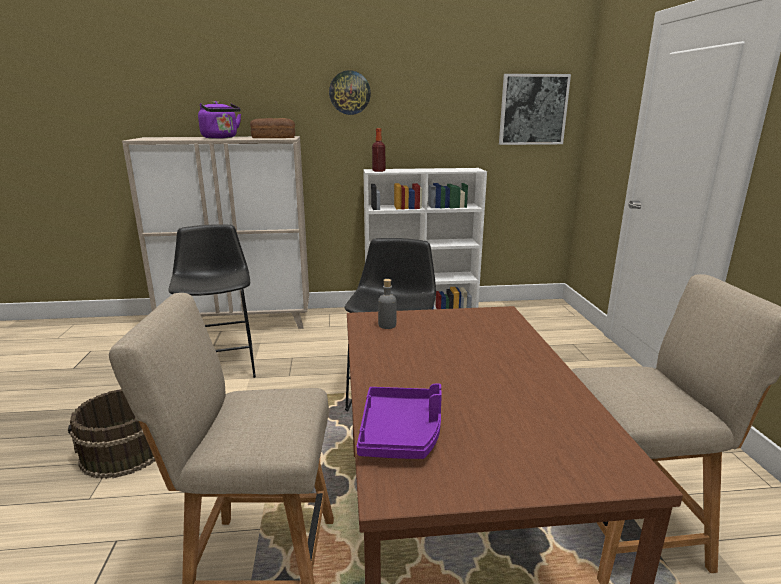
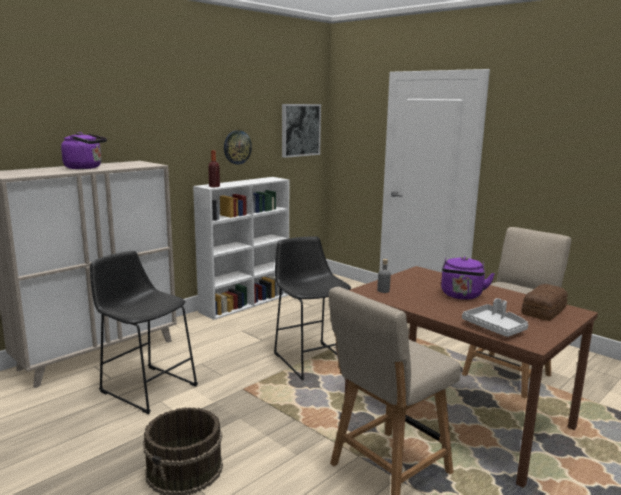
camera: 40 degrees left, 5 degrees down
bread [250,118,295,138] -> bread moved to [521,284,568,321]
wall clock [329,70,371,115] -> wall clock moved to [224,130,252,164]
purple tray [357,383,442,459] -> grey tray [462,298,528,337]
none -> purple kettle [441,256,495,300]

